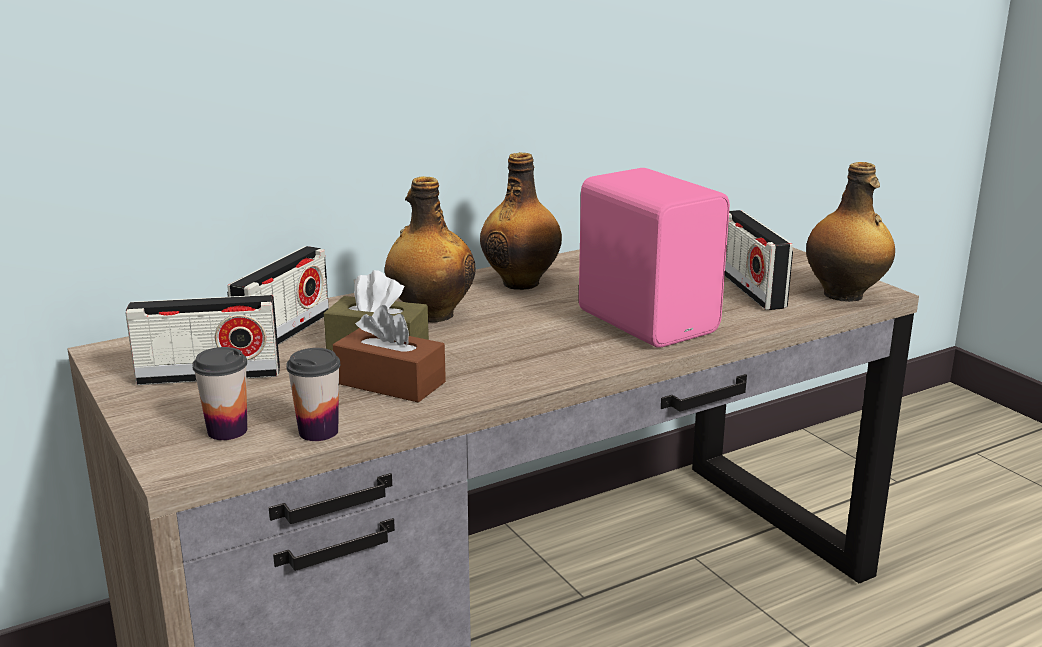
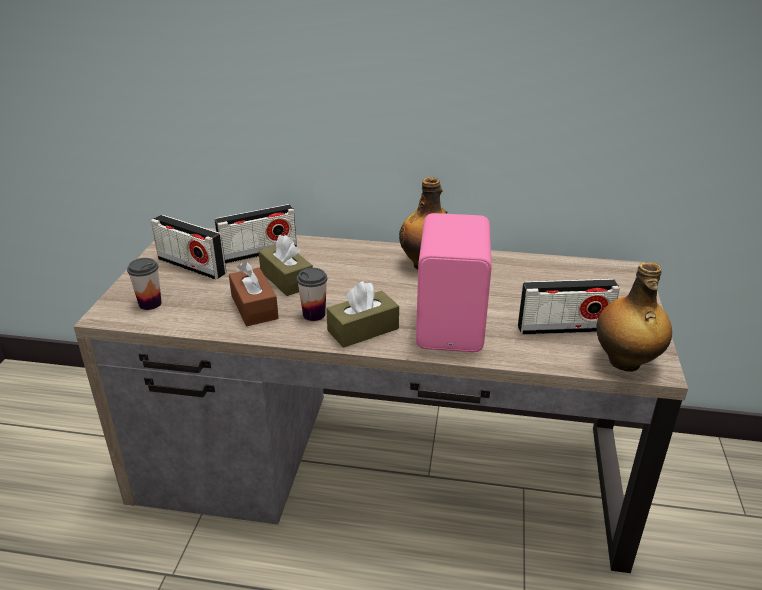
camera: 40 degrees right, 10 degrees up
cup [286,348,340,441] -> cup moved to [297,268,327,321]
bottle [385,176,476,322] -> none
radio [725,210,793,310] -> radio turned 120 degrees counterclockwise [518,279,620,335]
none -> brown tissue box [326,281,399,348]

